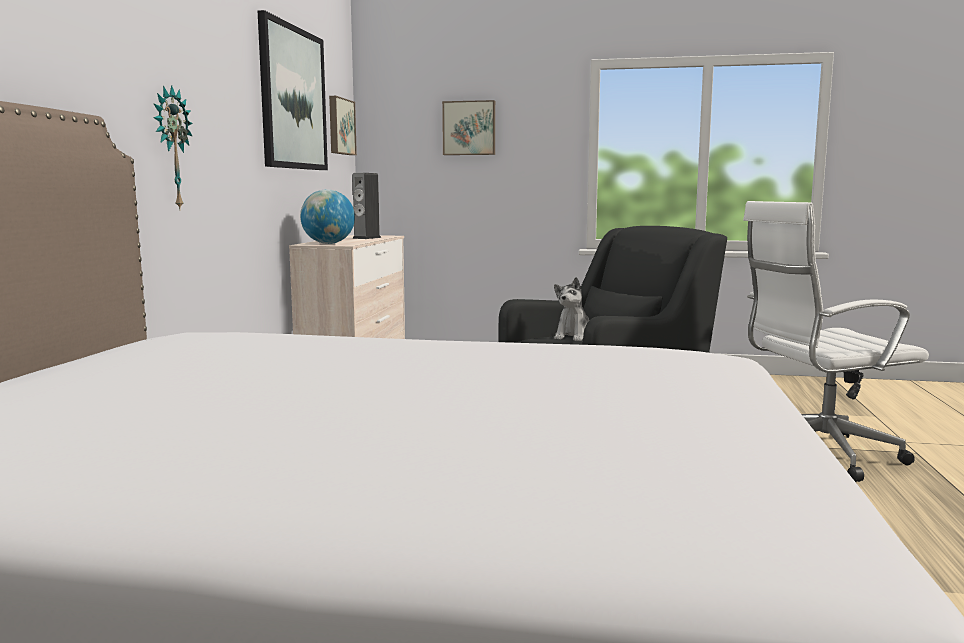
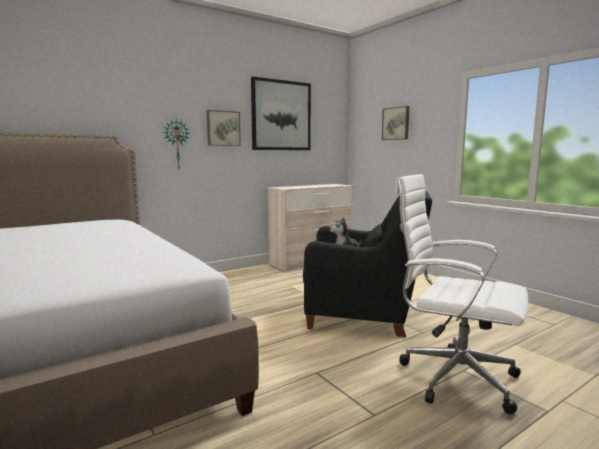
camera: 45 degrees right, 0 degrees up
globe [300,189,355,244] -> none
picture [329,96,357,155] -> picture moved to [207,110,241,146]
speaker [352,173,381,239] -> none

